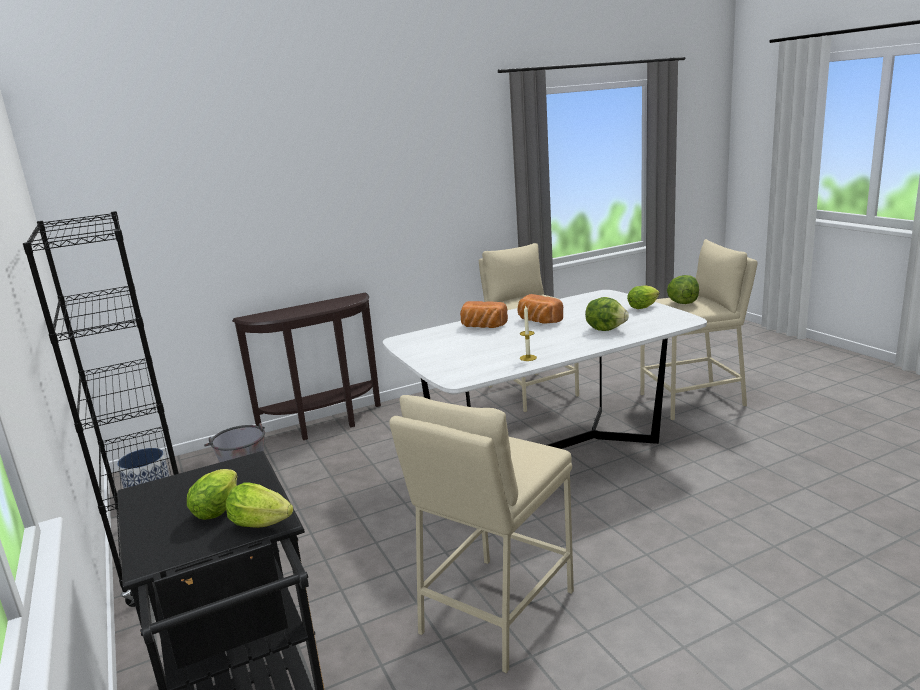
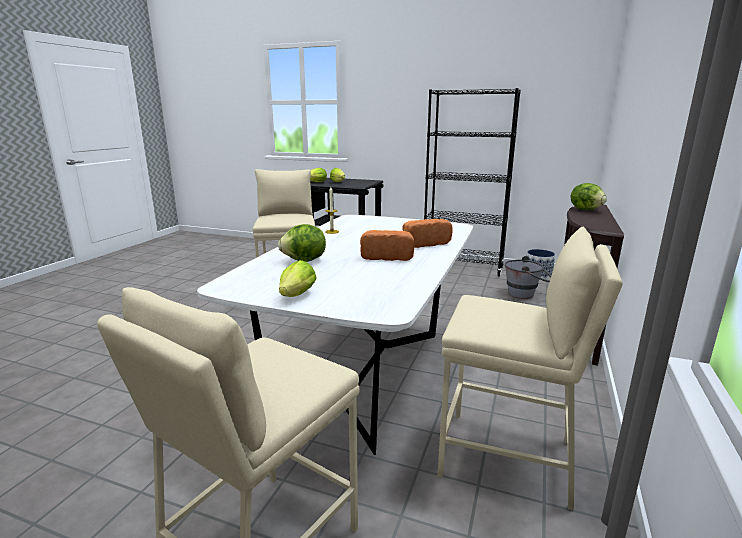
camera: 135 degrees right, 0 degrees up
lettuce [667,275,699,304] -> lettuce moved to [571,183,607,210]

